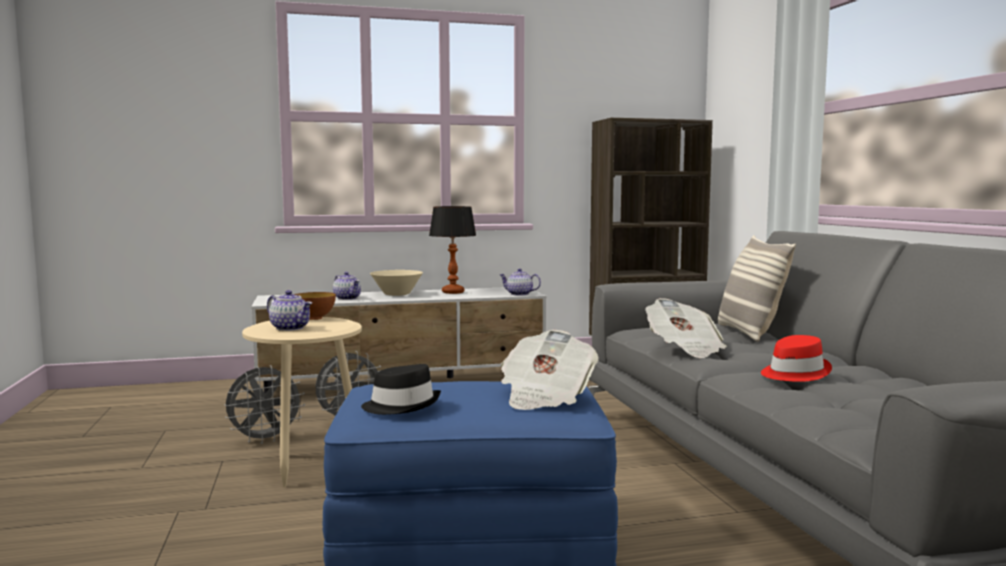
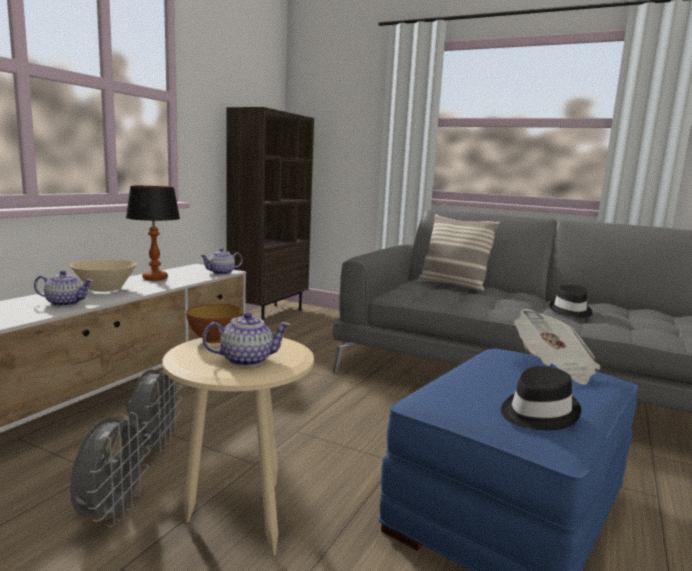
camera: 50 degrees left, 5 degrees up
newspaper [645,298,727,358] -> none
red hat [761,335,832,382] -> black hat [549,285,593,318]

